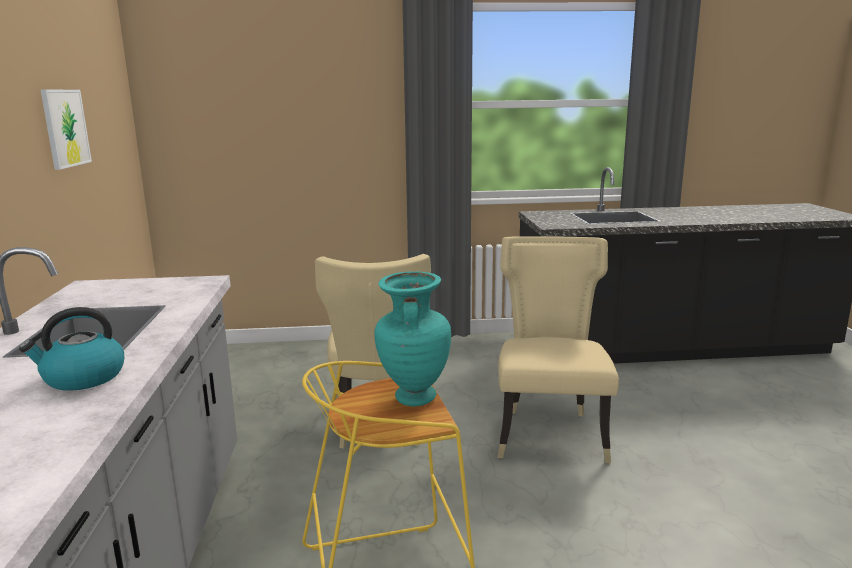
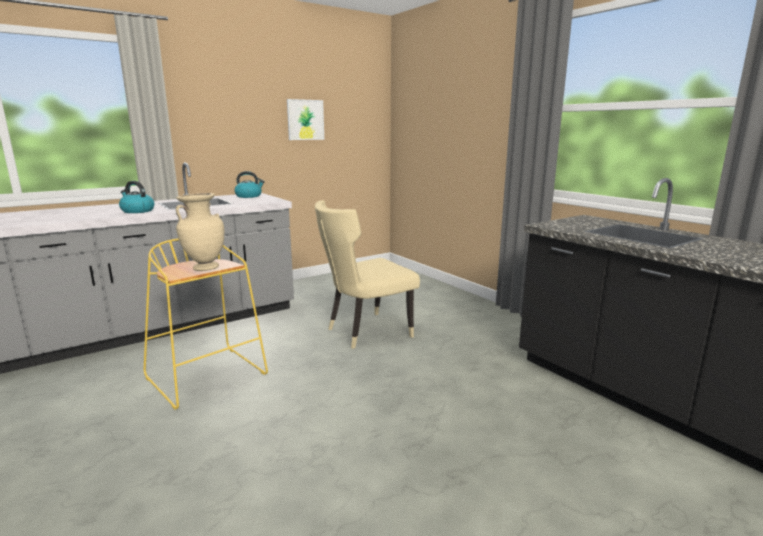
camera: 60 degrees right, 0 degrees up
turquoise vase [374,271,451,406] -> beige vase [176,193,224,271]
beige chair [498,236,619,463] -> none
none -> kettle [234,171,265,198]

